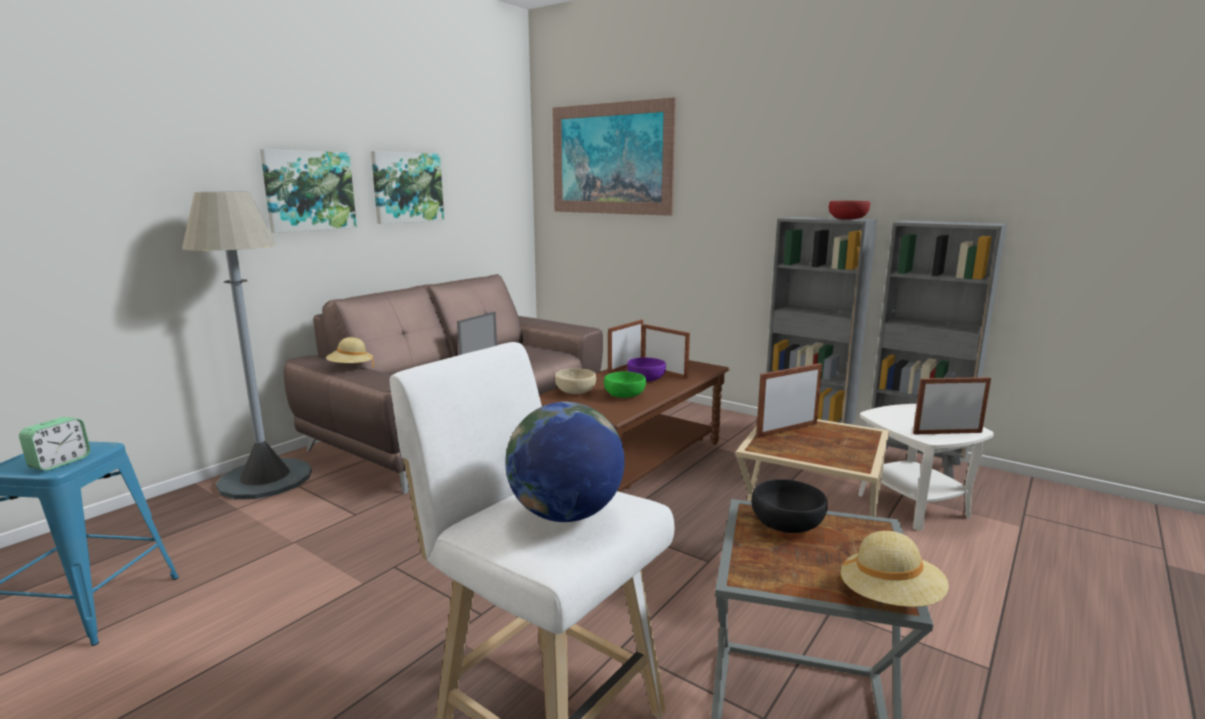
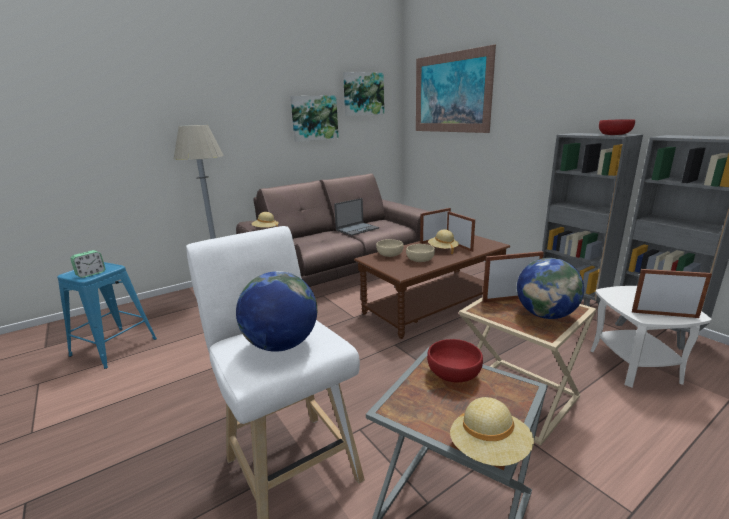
camera: 20 degrees right, 5 degrees up
picture [260,149,357,233] -> picture moved to [343,72,384,116]
green bowl [604,372,646,398] -> beige bowl [406,244,435,262]
purple bowl [627,358,666,381] -> beige hat [428,229,459,254]
black bowl [751,479,828,533] -> red bowl [427,339,483,382]
none -> globe [517,258,584,319]

